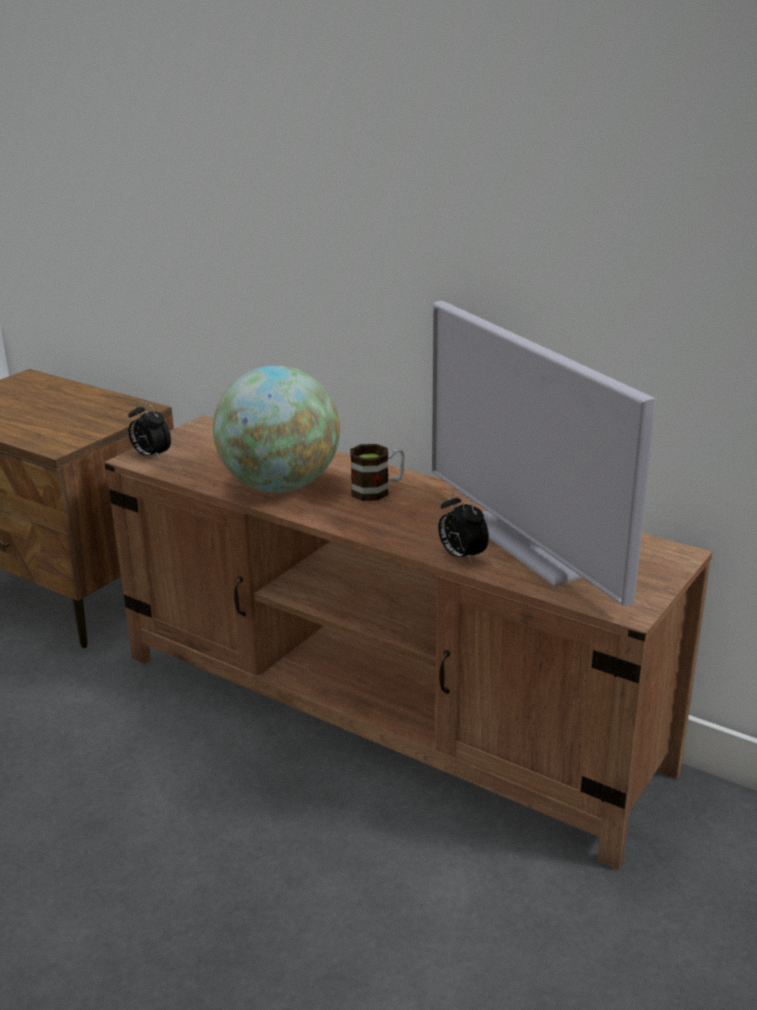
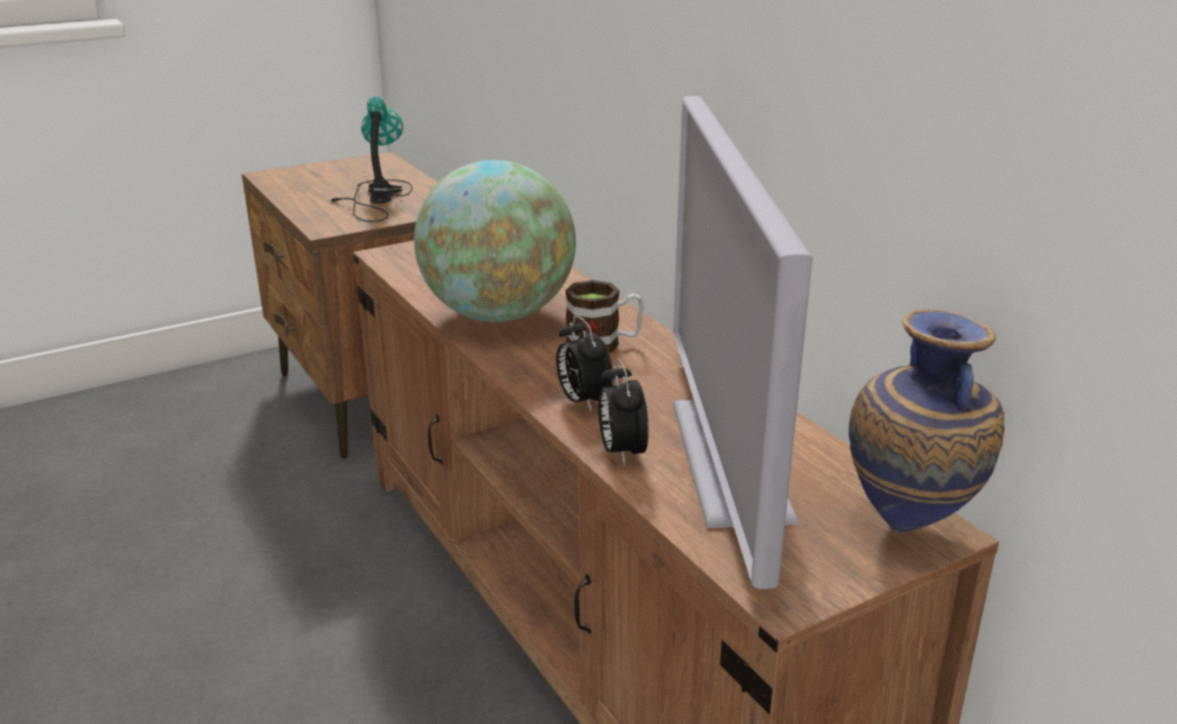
camera: 25 degrees right, 0 degrees up
alarm clock [128,401,171,460] -> alarm clock moved to [556,315,613,413]
none -> table lamp [330,96,412,222]
none -> vase [849,309,1004,532]

